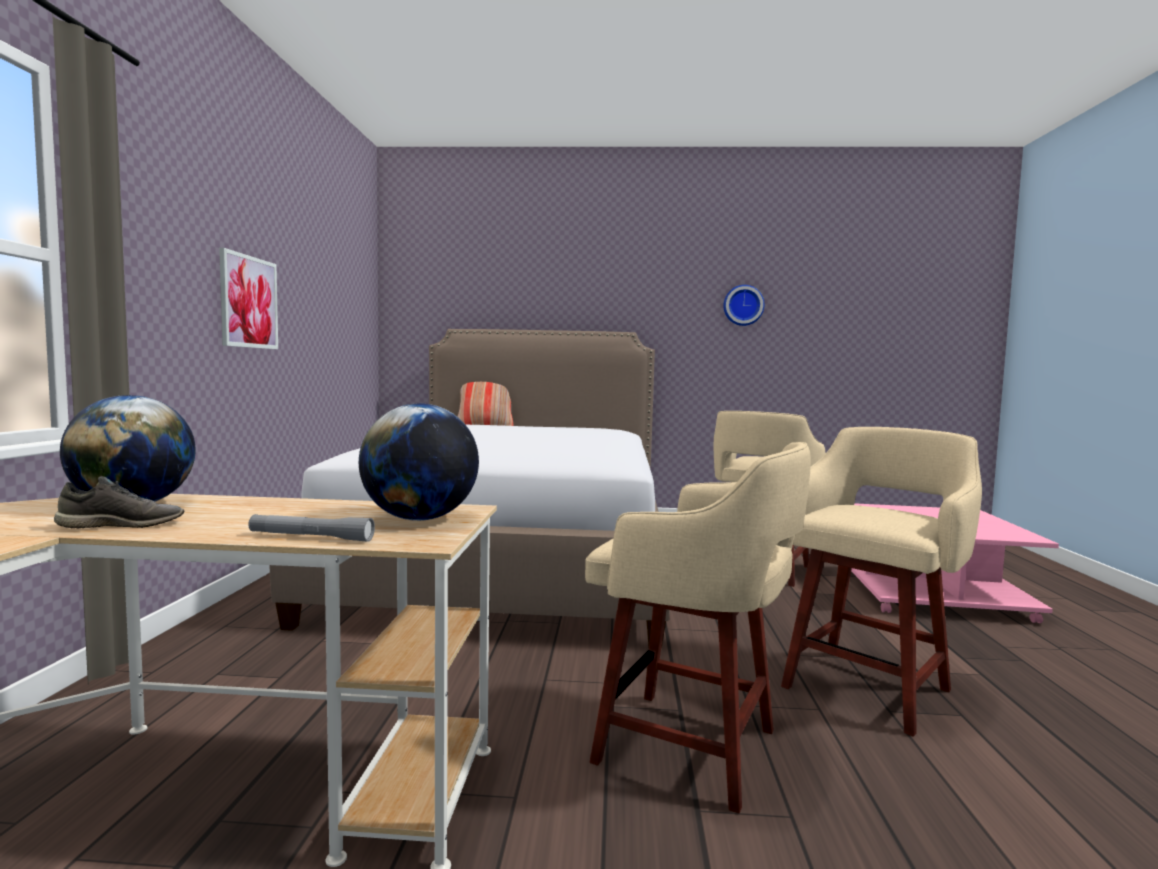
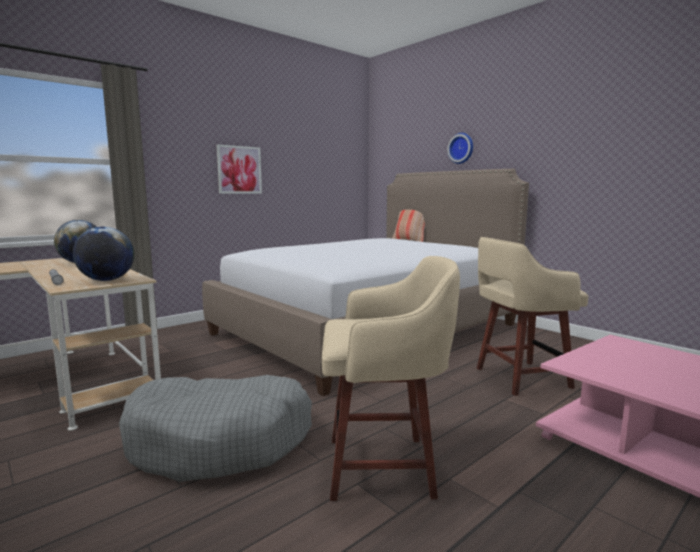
camera: 45 degrees right, 5 degrees up
grey shoe [54,476,184,528] -> none
beige stool [585,442,811,813] -> grey dog bed [119,375,312,482]
wall clock [723,285,765,326] -> wall clock moved to [447,133,473,164]

